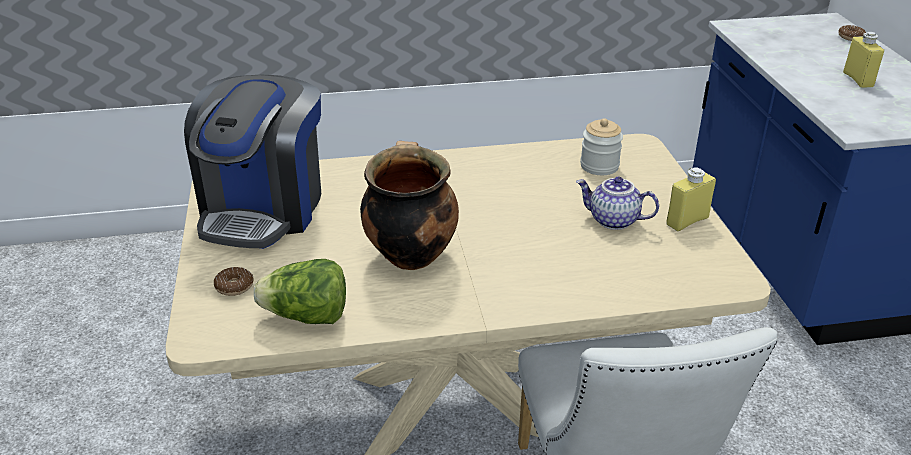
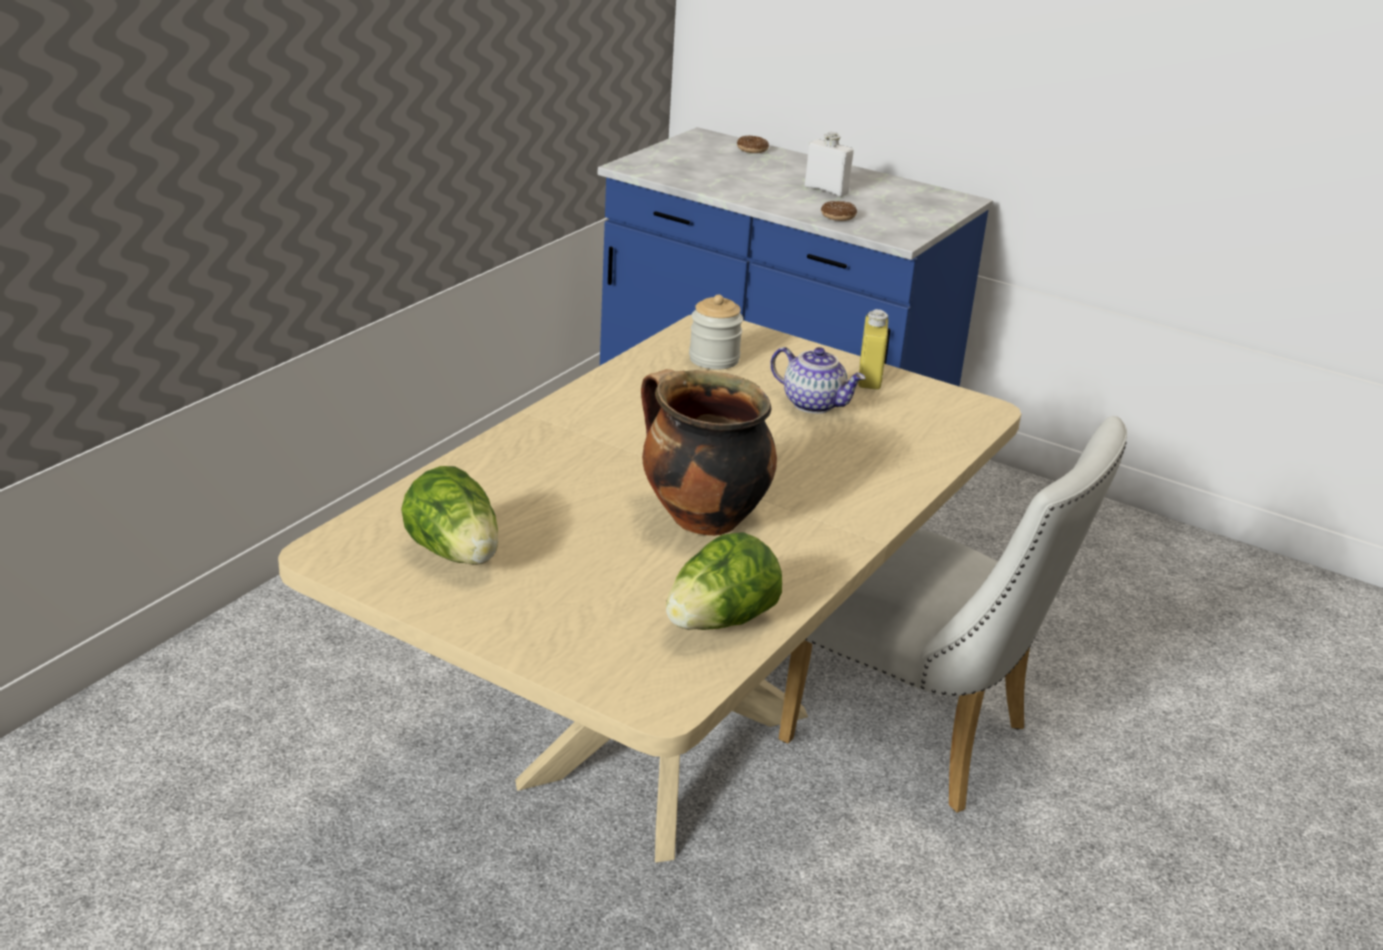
camera: 50 degrees left, 5 degrees down
coffee machine [184,75,321,249] -> lettuce [401,466,498,565]
donut [214,267,254,296] -> donut moved to [821,201,857,221]
teapot [576,177,659,230] -> teapot turned 120 degrees counterclockwise [770,347,865,414]
yellow bottle [843,32,884,88] -> white bottle [805,132,853,197]

